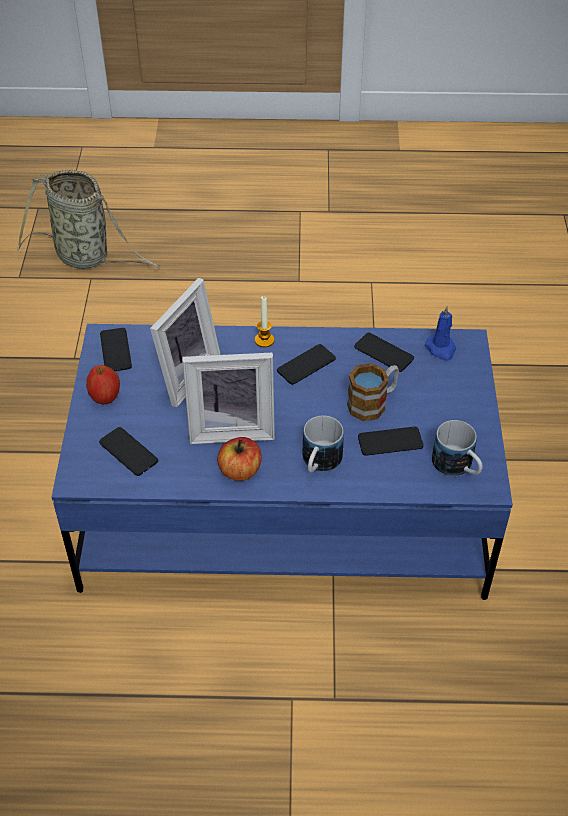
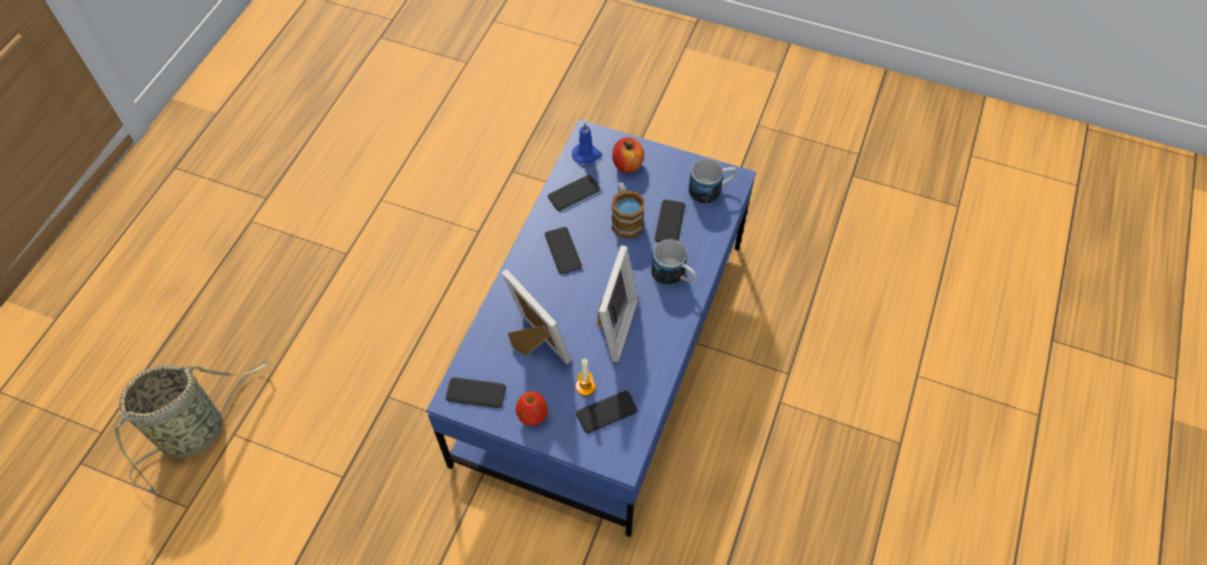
camera: 70 degrees left, 10 degrees up
apple [217,437,262,481] -> apple moved to [612,137,644,173]
candle [255,296,275,347] -> candle moved to [576,358,595,396]

